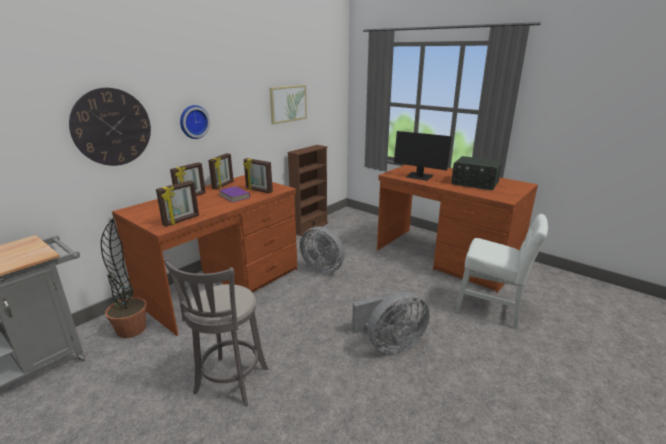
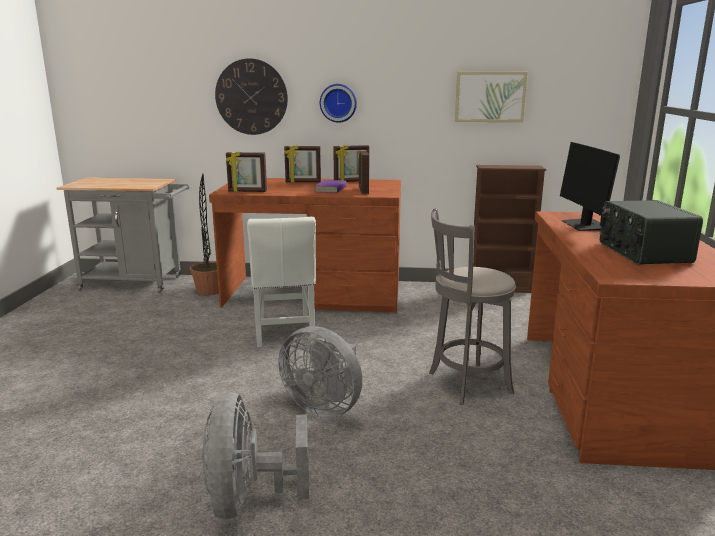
camera: 55 degrees right, 5 degrees down
grey stool [164,258,268,407] -> grey stool moved to [429,208,516,405]
grey fan [300,227,345,274] -> grey fan moved to [202,392,309,519]
white chair [455,214,548,329] -> white chair moved to [247,217,316,347]

